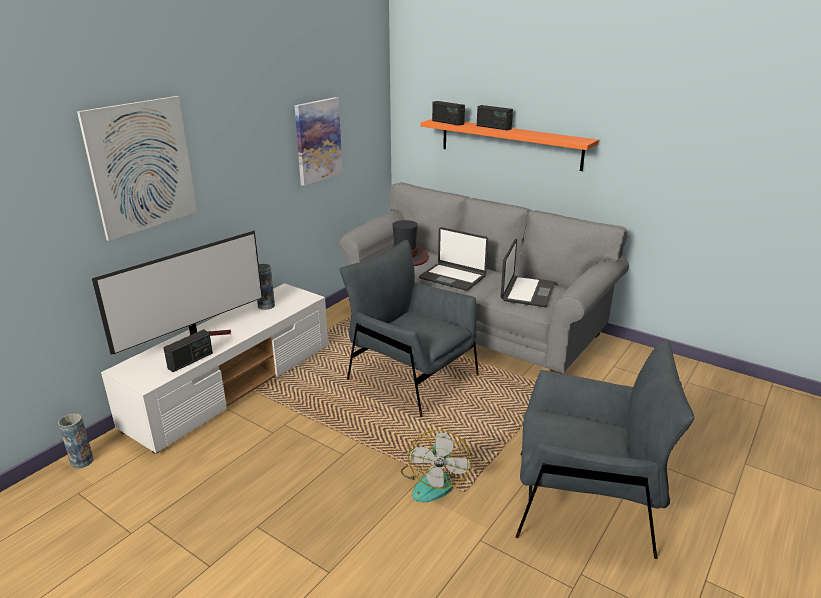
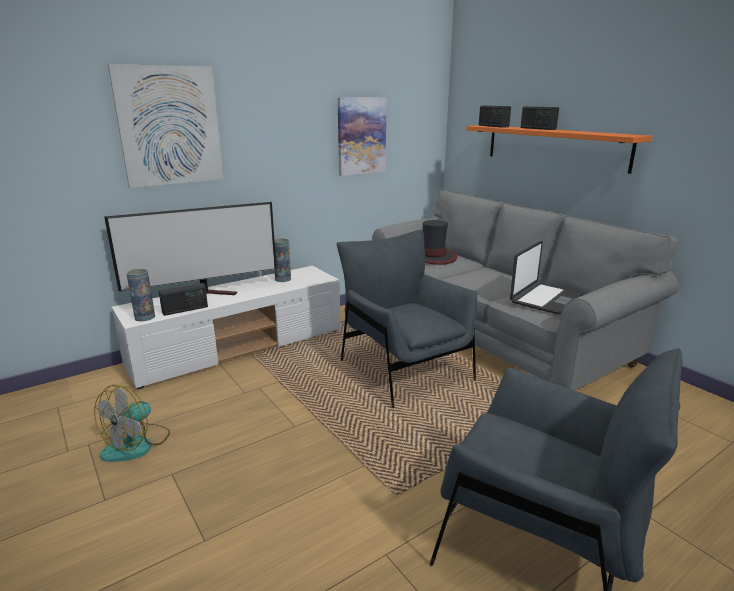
camera: 20 degrees right, 5 degrees down
vase [58,413,93,469] -> vase moved to [126,269,155,321]
fan [401,430,472,503] -> fan moved to [94,385,170,462]
laptop [419,227,488,291] -> none

